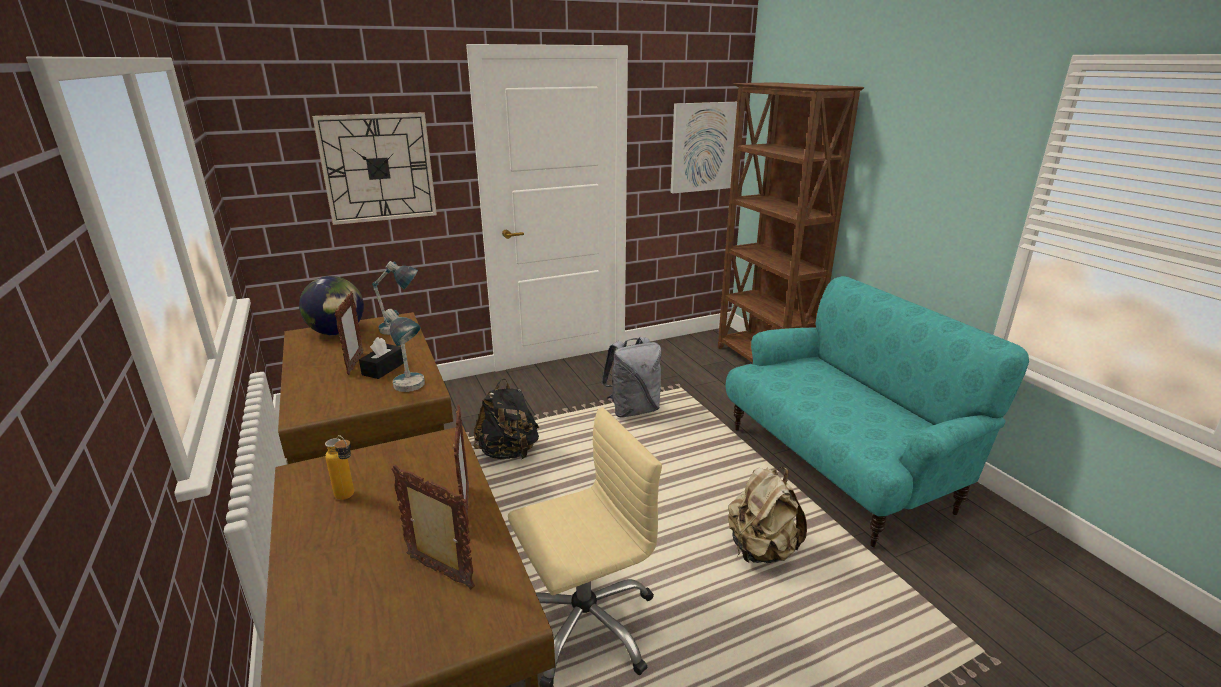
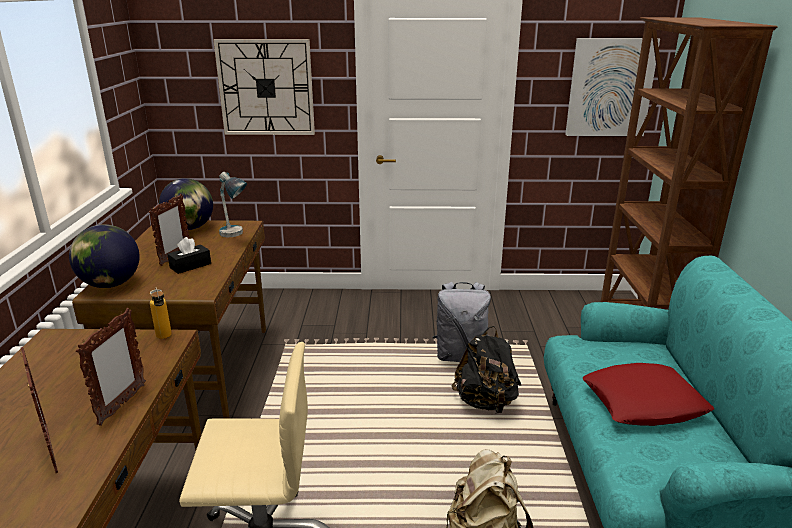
camera: 25 degrees right, 0 degrees up
bottle [325,435,354,500] -> bottle moved to [150,287,172,339]
table lamp [384,309,425,392] -> none
black backpack [473,379,539,460] -> black backpack moved to [451,326,521,413]
none -> globe [69,224,140,288]
none -> red pillow [583,363,714,426]

